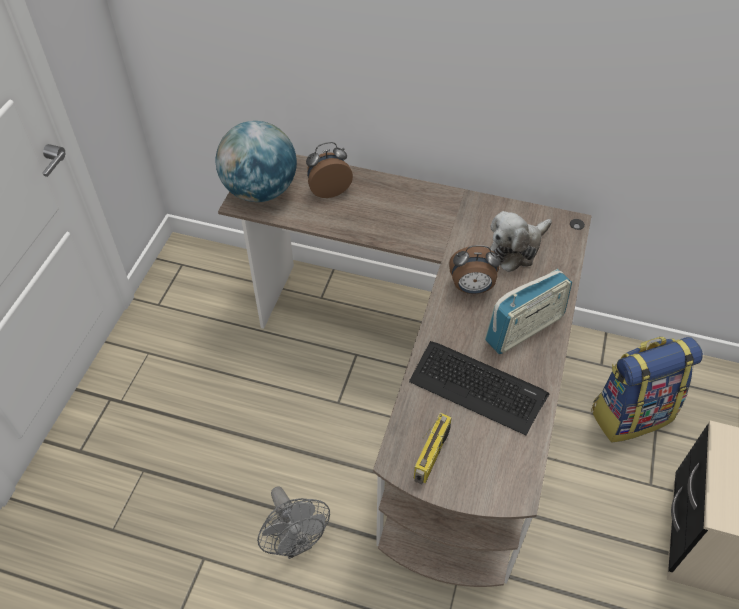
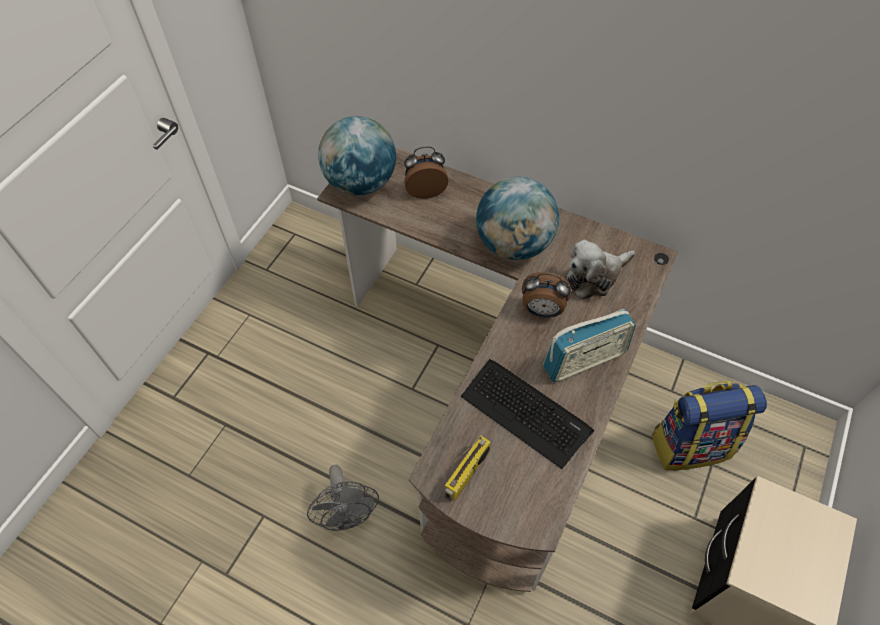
camera: 10 degrees right, 5 degrees up
none -> globe [476,177,559,260]

